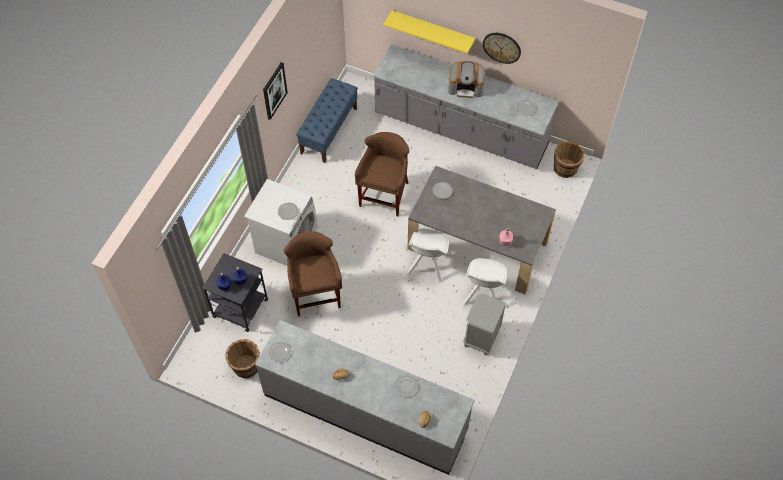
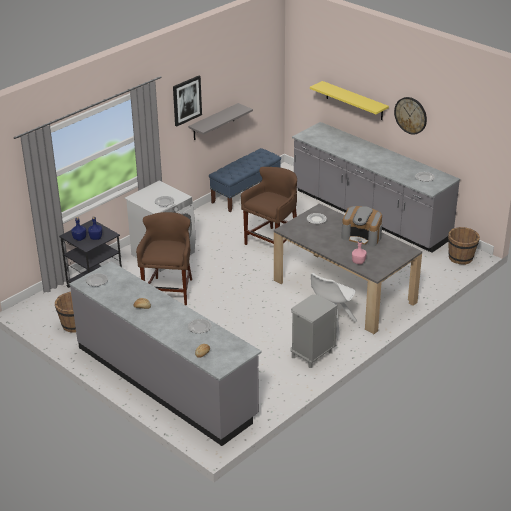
camera: 20 degrees right, 25 degrees down
white chair [407,229,449,282] -> none
coffee machine [448,61,485,98] -> coffee machine moved to [341,206,382,246]
none -> grey shelf [188,103,253,140]

